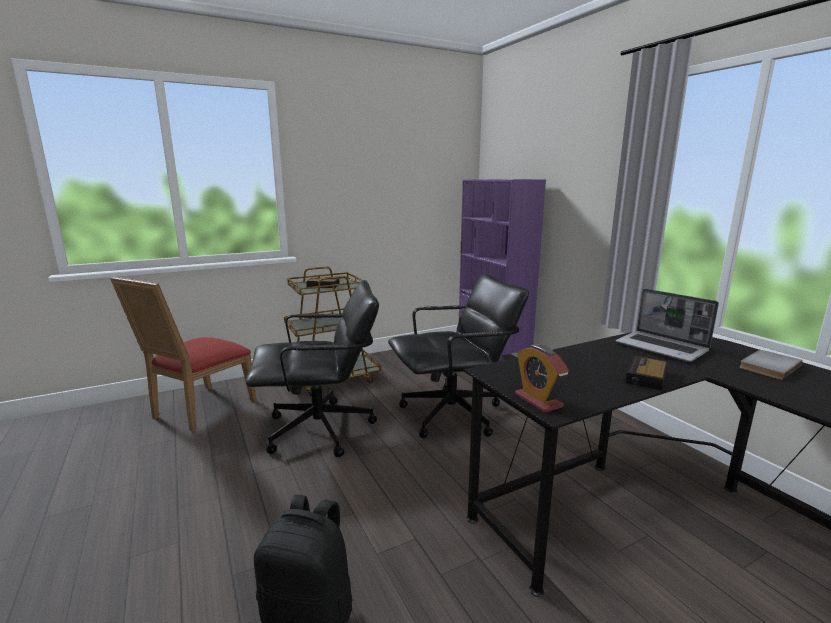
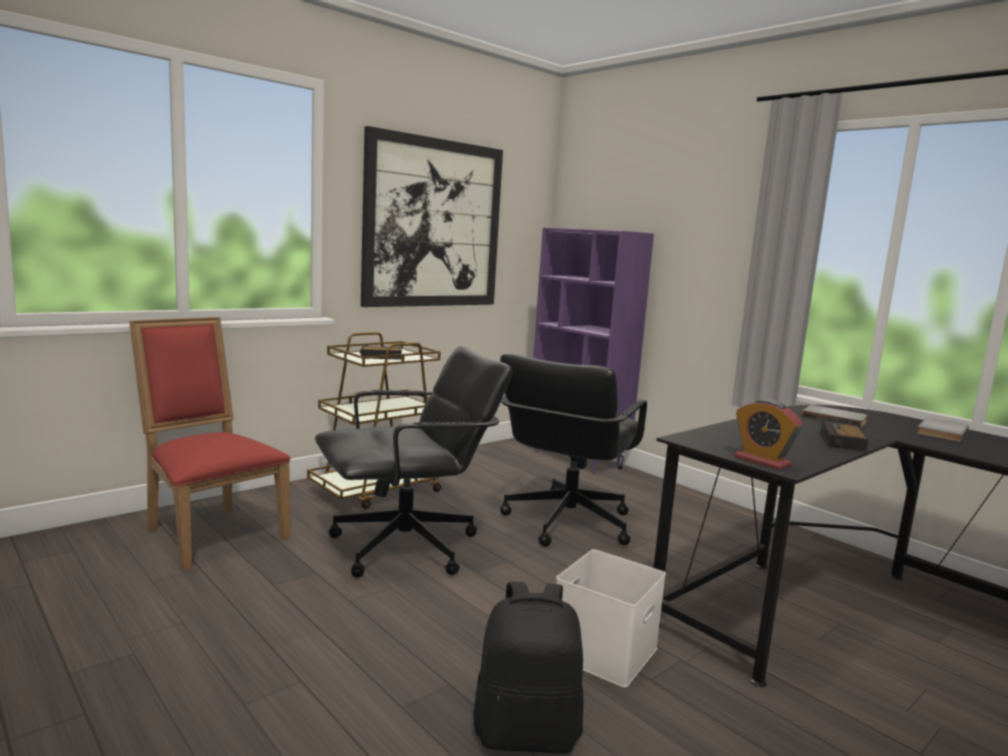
camera: 15 degrees left, 5 degrees down
red chair [110,277,257,432] -> red chair turned 120 degrees clockwise [129,317,291,571]
black office chair [388,273,529,439] -> black office chair turned 150 degrees clockwise [500,354,647,547]
laptop [616,289,719,362] -> grey book [802,405,867,427]
none -> picture [361,126,503,307]
none -> white storage box [556,549,666,687]

